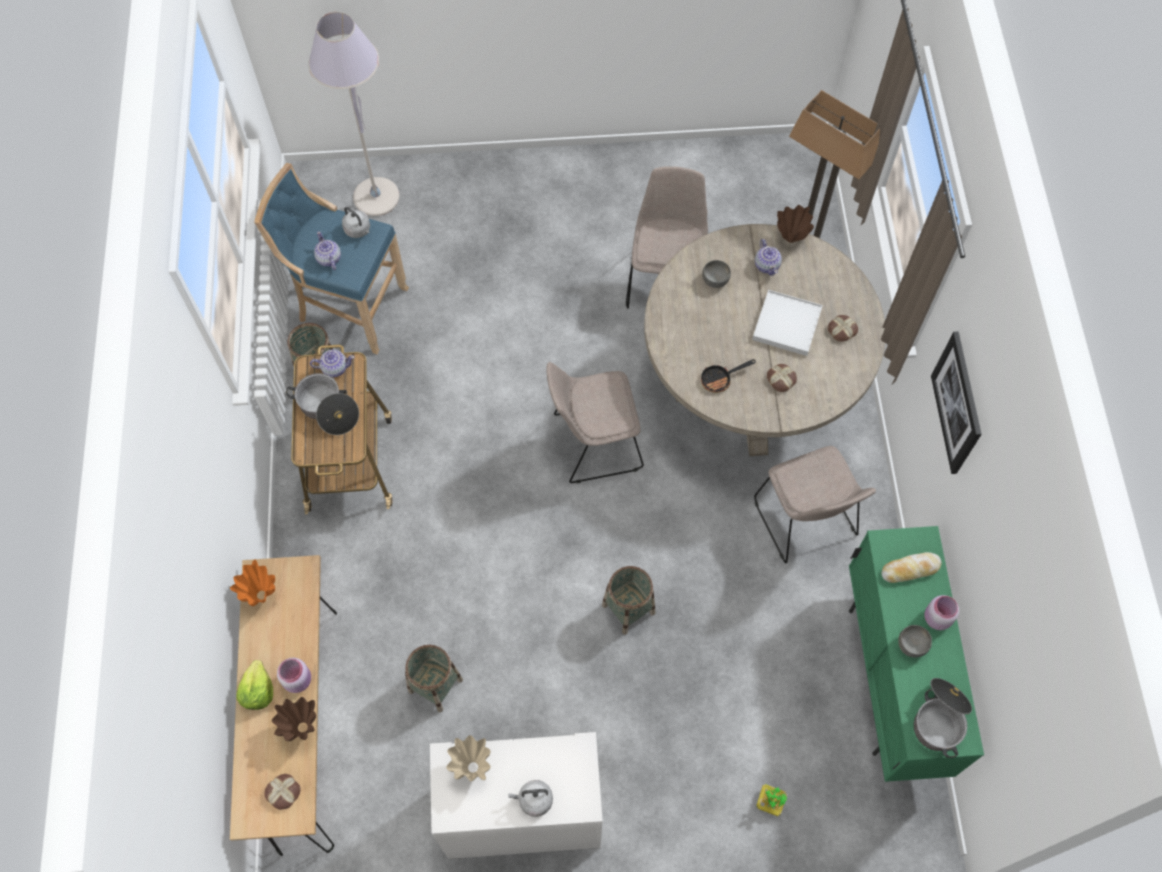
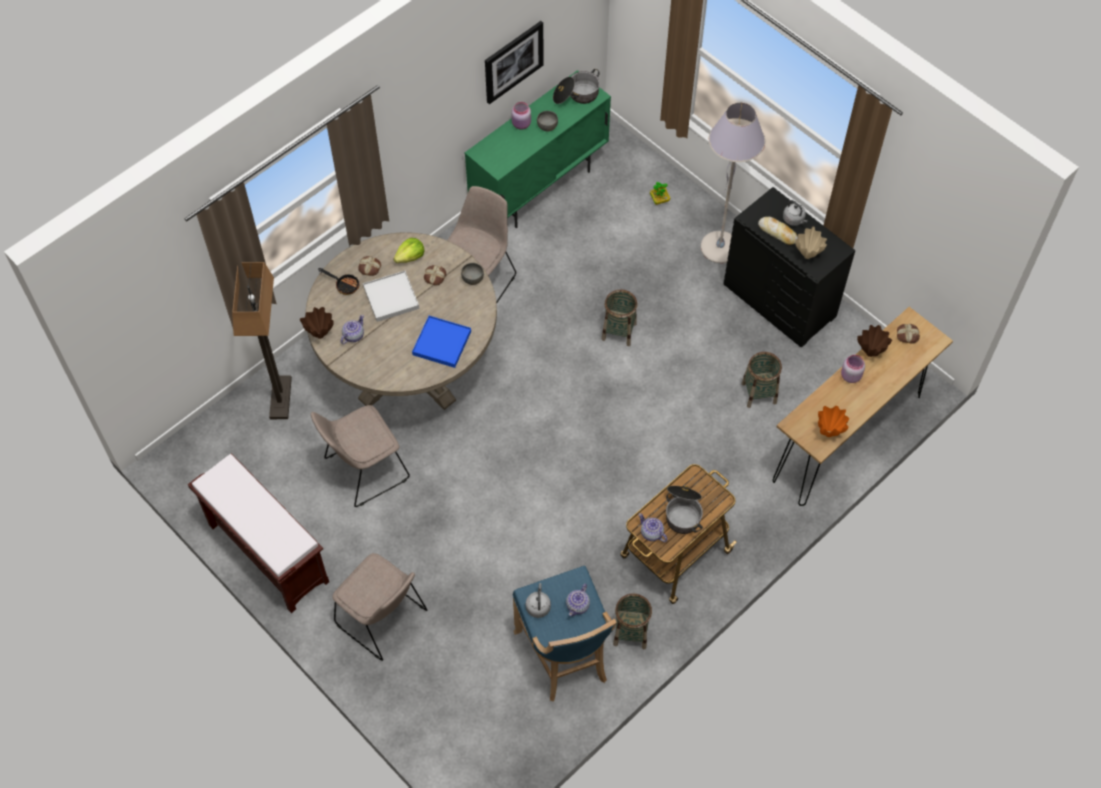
camera: 130 degrees left, 5 degrees down
lettuce [236,660,273,710] -> lettuce moved to [394,238,425,263]
grey floor lamp [308,12,400,216] -> grey floor lamp moved to [701,102,765,263]
white dresser [430,732,603,859] -> black dresser [723,187,855,348]
beige chair [546,362,644,483] -> beige chair moved to [332,553,427,661]
frying pan [701,359,756,393] -> frying pan moved to [318,268,359,295]
grey bowl [702,260,731,288] -> grey bowl moved to [461,263,484,285]
bread [882,552,942,583] -> bread moved to [758,217,798,245]
picture [931,331,982,474] -> picture moved to [485,21,544,104]
none -> brown bench [188,453,329,613]
none -> blue tray [412,316,471,368]

